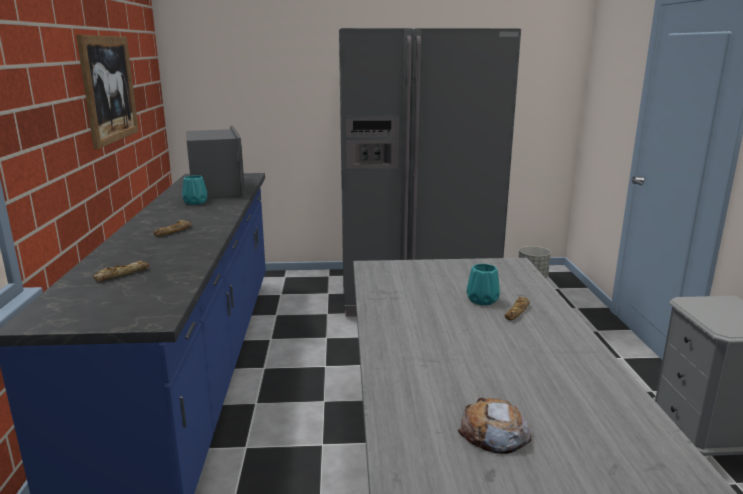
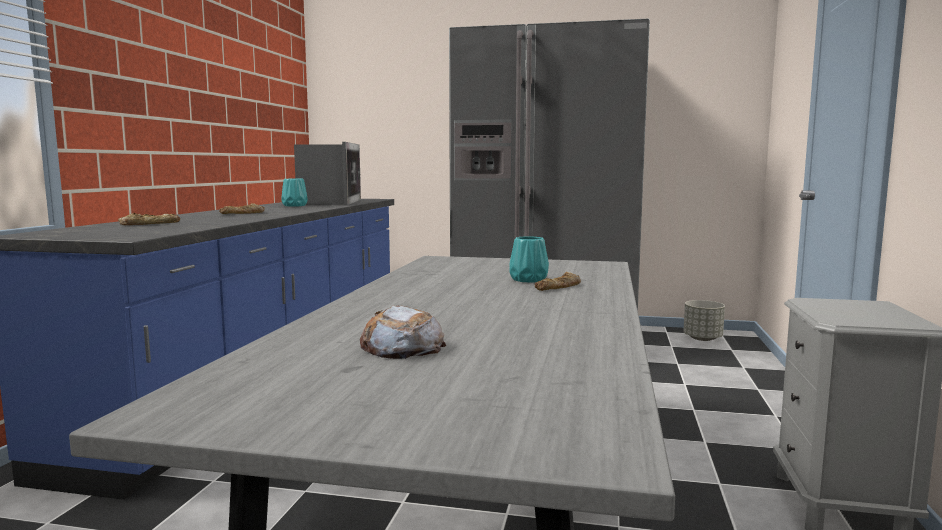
camera: 15 degrees right, 10 degrees down
picture [76,35,139,149] -> none

